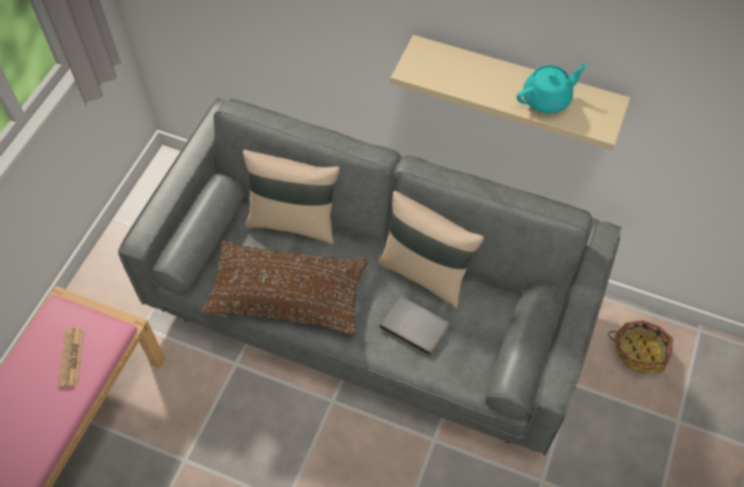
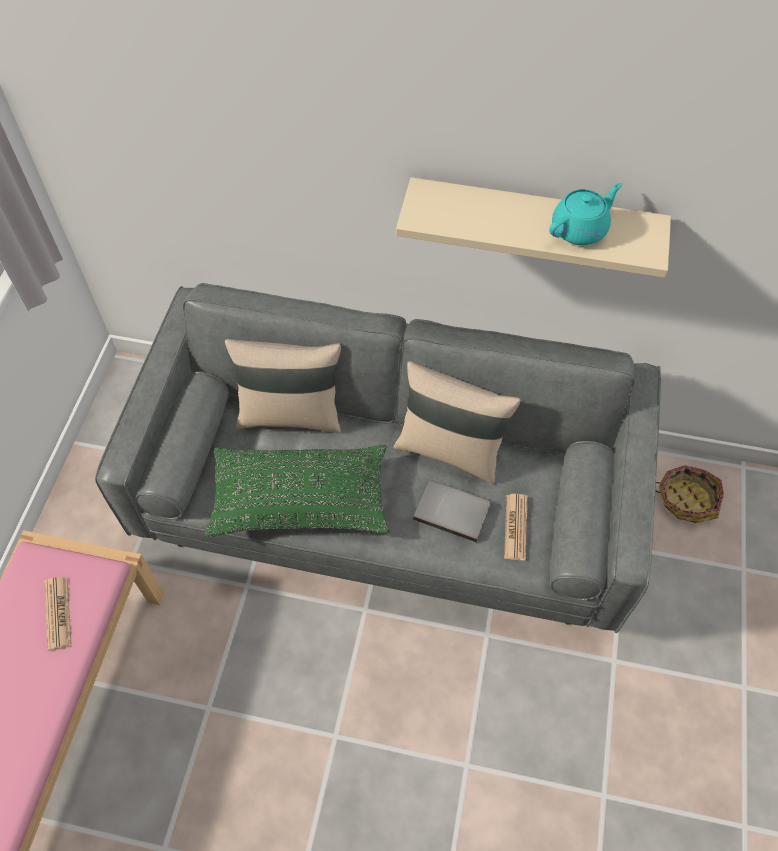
camera: 10 degrees left, 0 degrees up
brown pillow [201,240,368,335] -> green pillow [205,445,390,537]
none -> newspaper [504,494,527,560]

